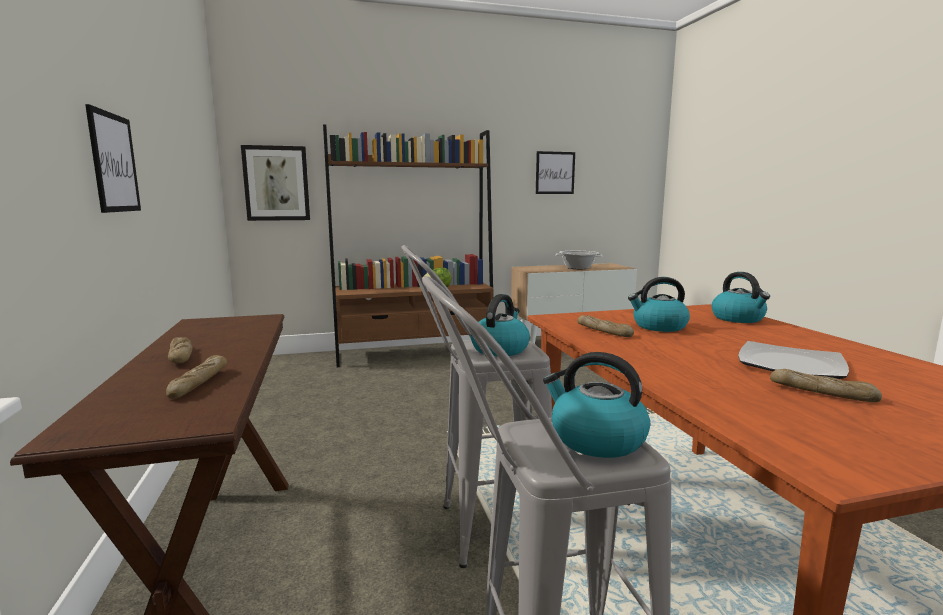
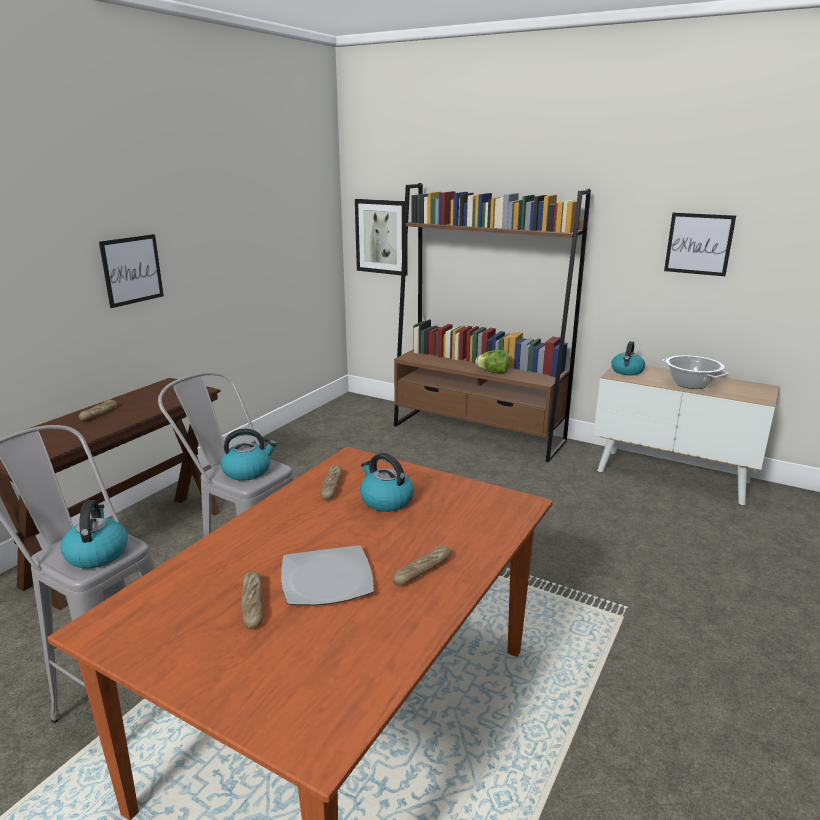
camera: 45 degrees right, 10 degrees up
bread [166,355,227,399] -> bread moved to [393,546,451,586]
kettle [711,272,770,323] -> kettle moved to [611,341,645,375]

